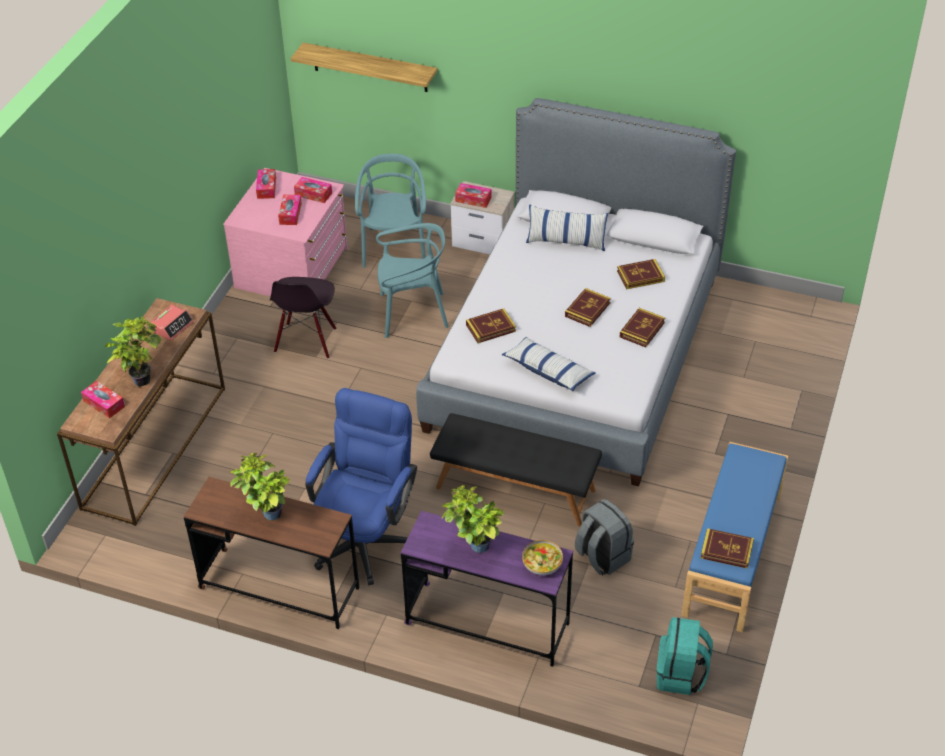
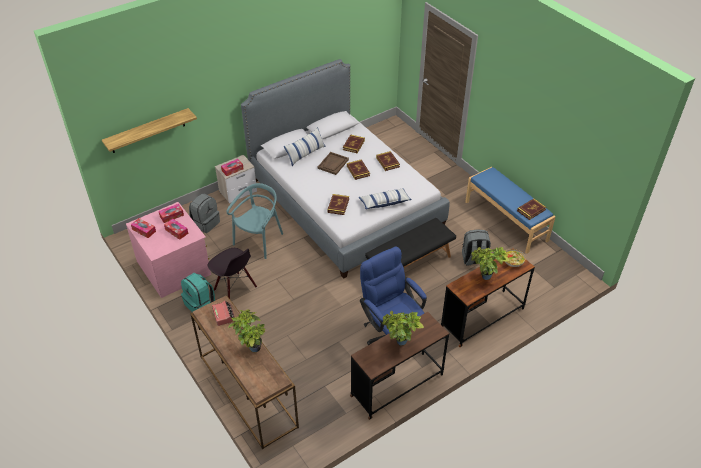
camera: 55 degrees left, 0 degrees up
tissue box [81,381,125,418] -> none
turquoise chair [355,154,426,268] -> grey backpack [189,194,220,233]
purple desk [401,511,573,667] -> brown desk [441,248,535,347]
turquoise backpack [657,617,713,695] -> turquoise backpack moved to [181,273,215,313]
none -> brown tray [318,152,349,175]

